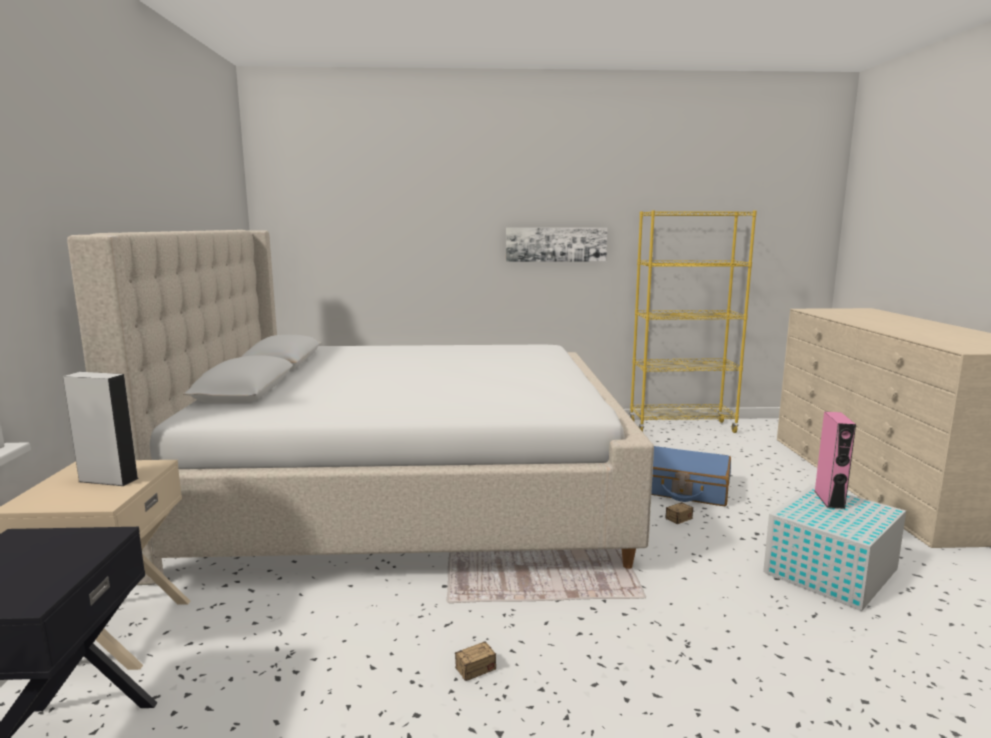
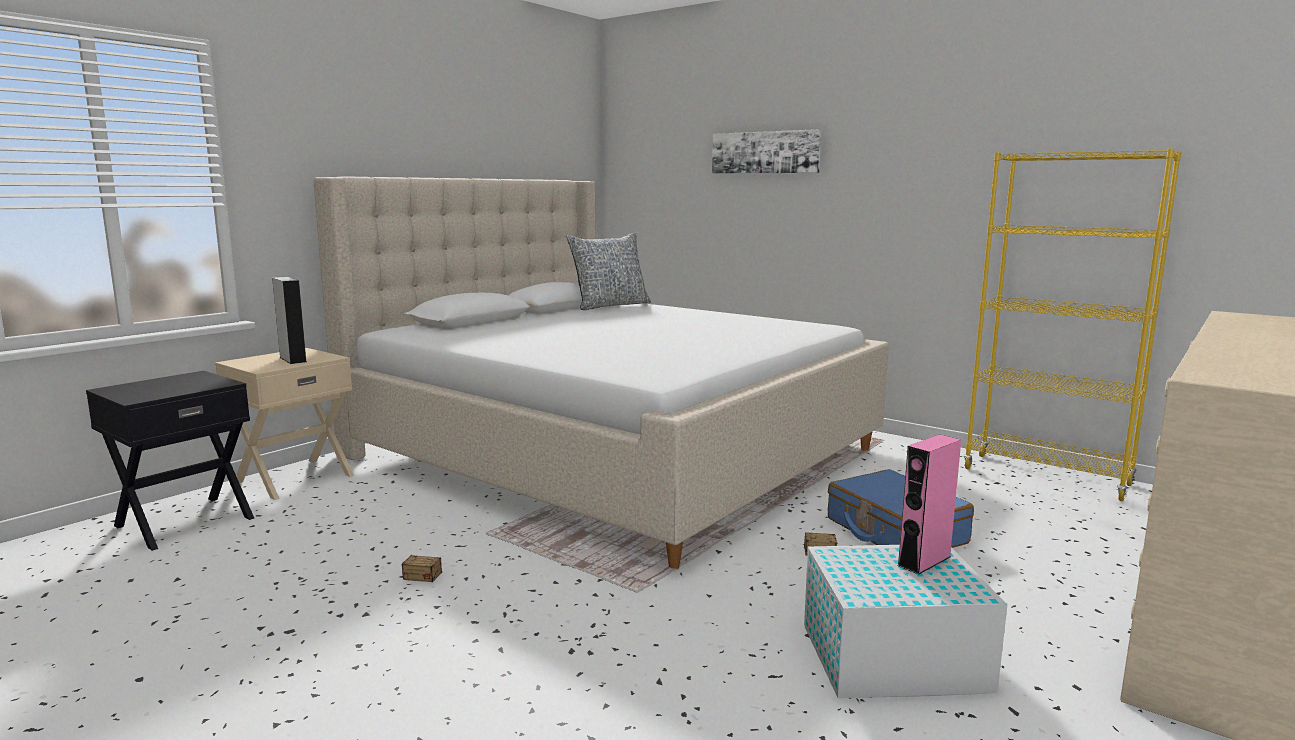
camera: 40 degrees right, 0 degrees up
picture [506,227,607,262] -> picture moved to [712,129,822,174]
none -> pillow [566,232,651,310]

